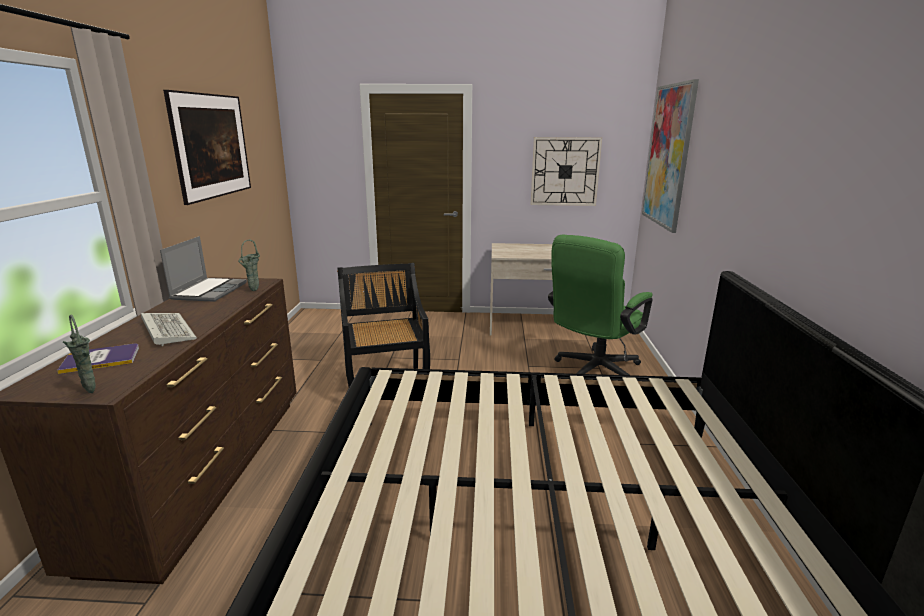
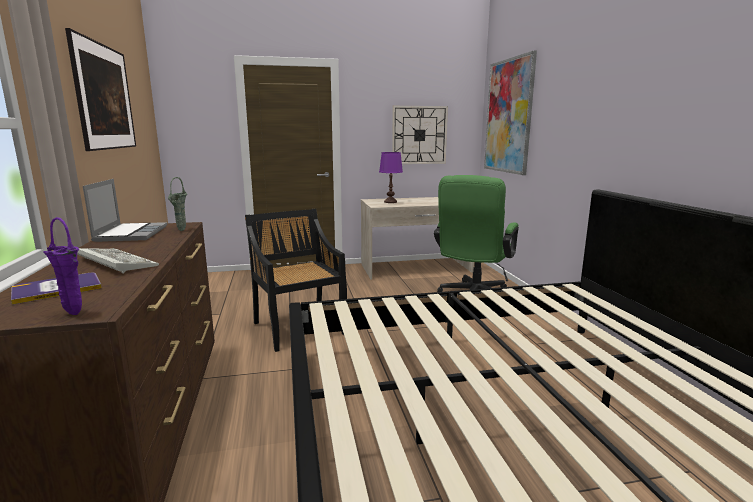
camera: 15 degrees left, 5 degrees down
green vase [63,315,96,393] -> purple vase [44,217,82,315]
none -> purple table lamp [379,152,403,203]

